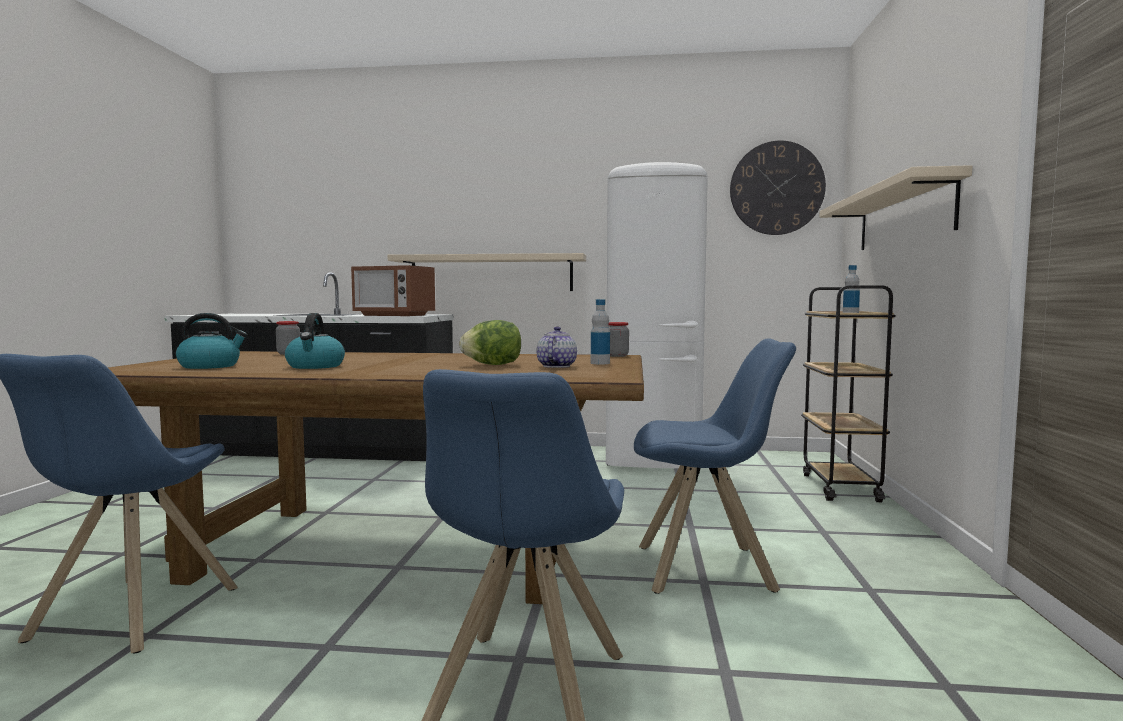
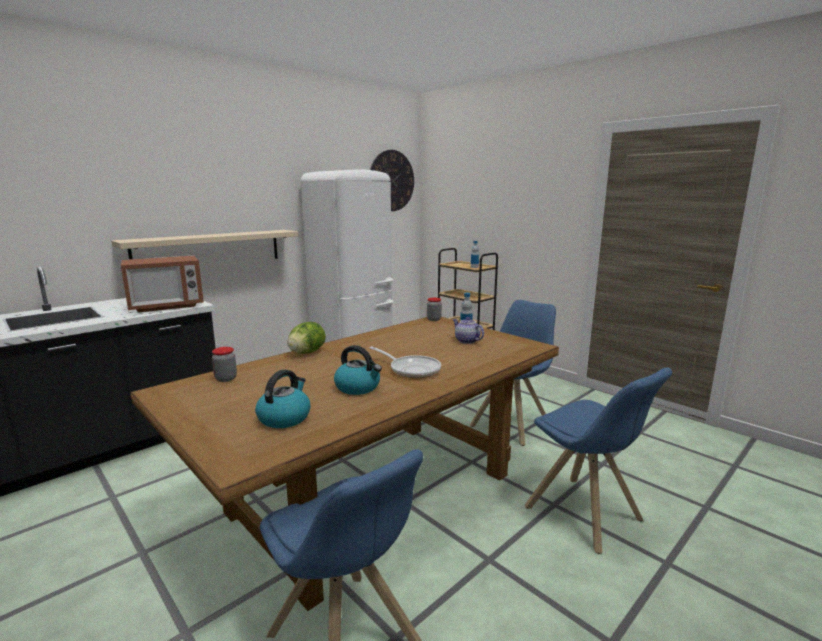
camera: 50 degrees left, 10 degrees up
lettuce [459,320,521,365] -> lettuce moved to [287,322,326,354]
beige shelf [819,165,972,250] -> none
none -> frying pan [370,346,441,378]

